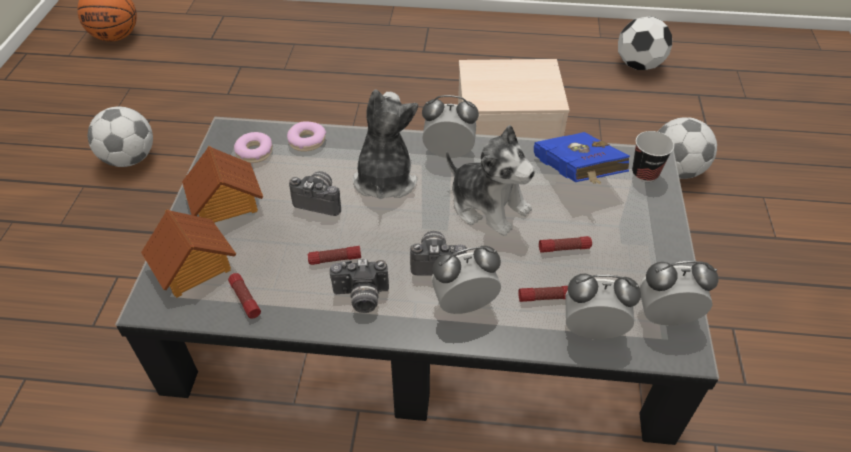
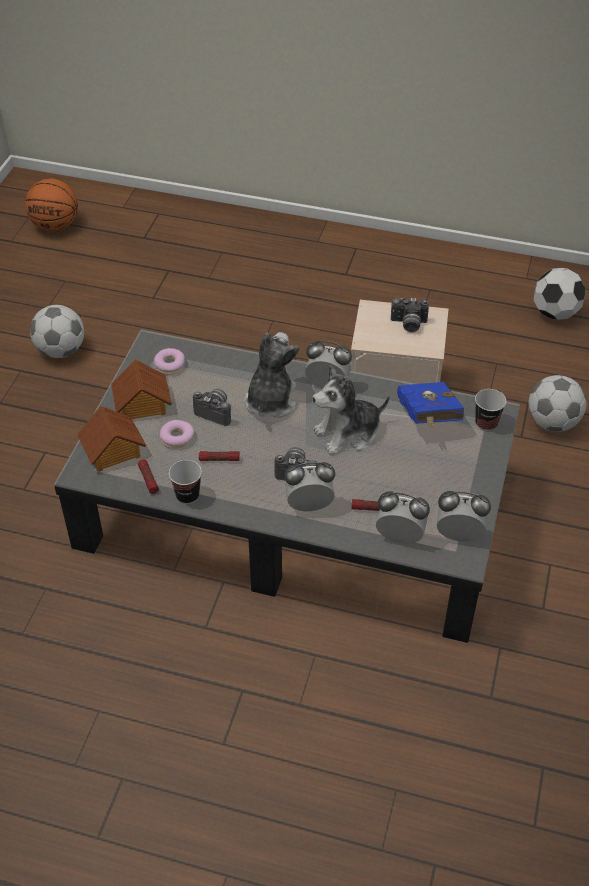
camera: 10 degrees right, 0 degrees up
donut [287,121,326,152] -> donut moved to [160,420,195,448]
camera [330,259,389,313] -> camera moved to [391,298,429,333]
plush toy [446,125,535,236] -> plush toy turned 105 degrees clockwise [312,365,390,455]
flashlight [539,236,592,253] -> none
none -> cup [169,460,202,504]

